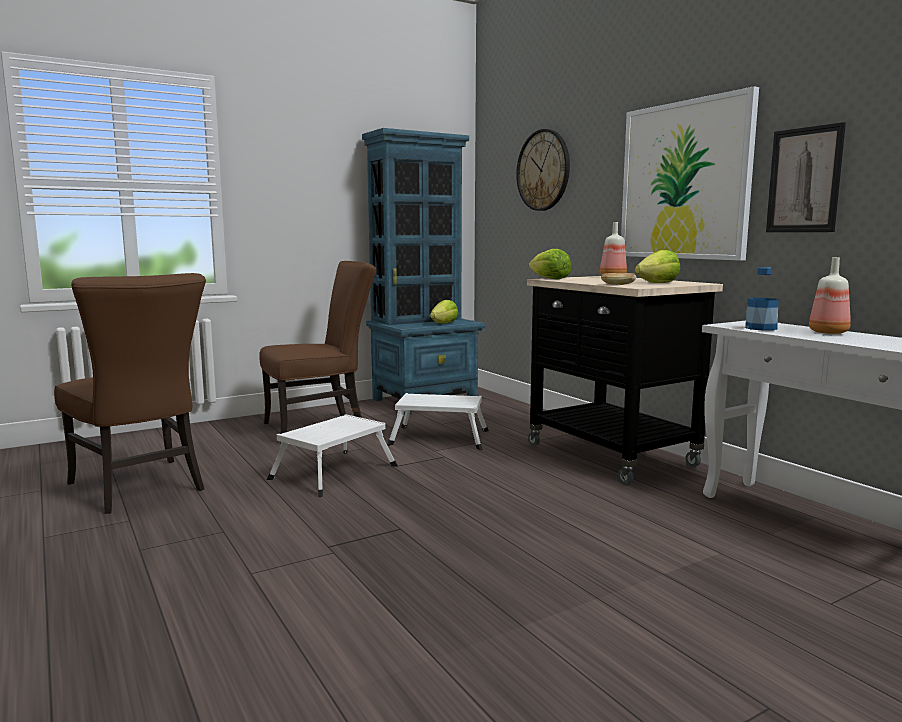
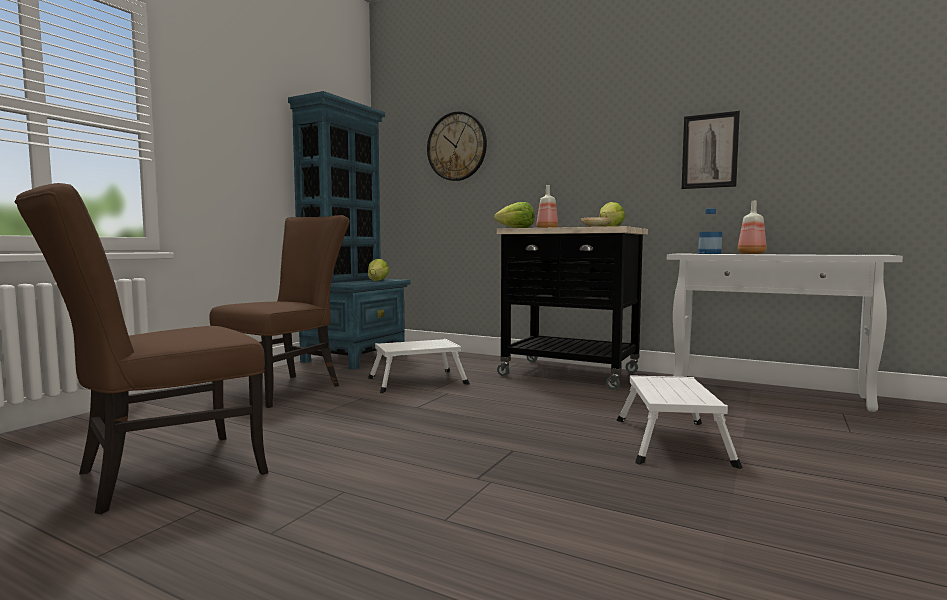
camera: 30 degrees left, 5 degrees down
brown chair [54,273,206,514] -> brown chair turned 120 degrees clockwise [15,183,268,514]
white step ladder [267,414,398,497] -> white step ladder moved to [616,375,743,469]
picture [621,86,759,261] -> none

